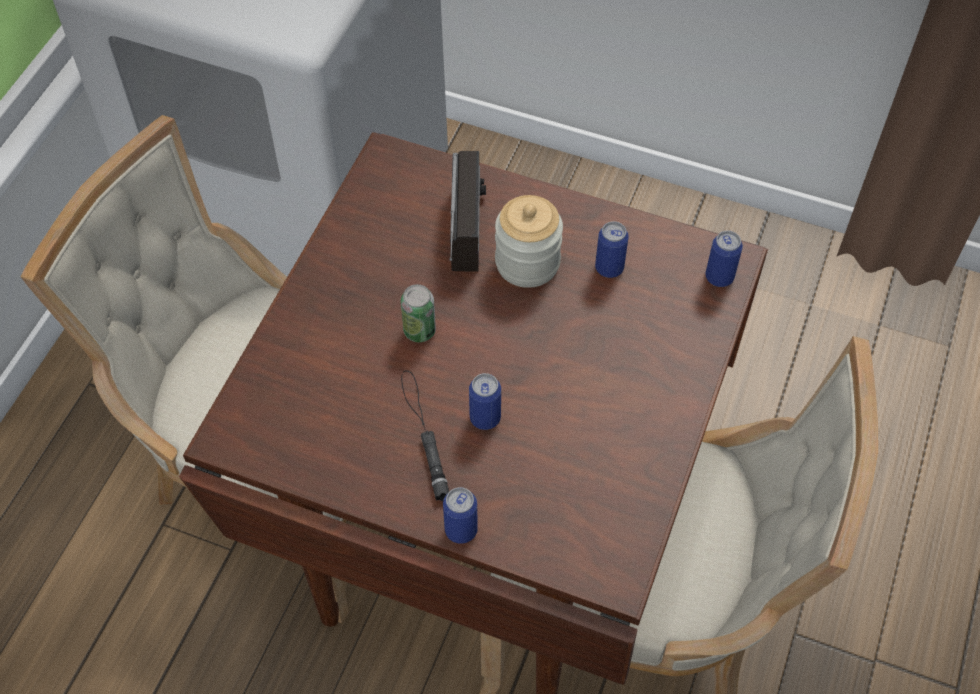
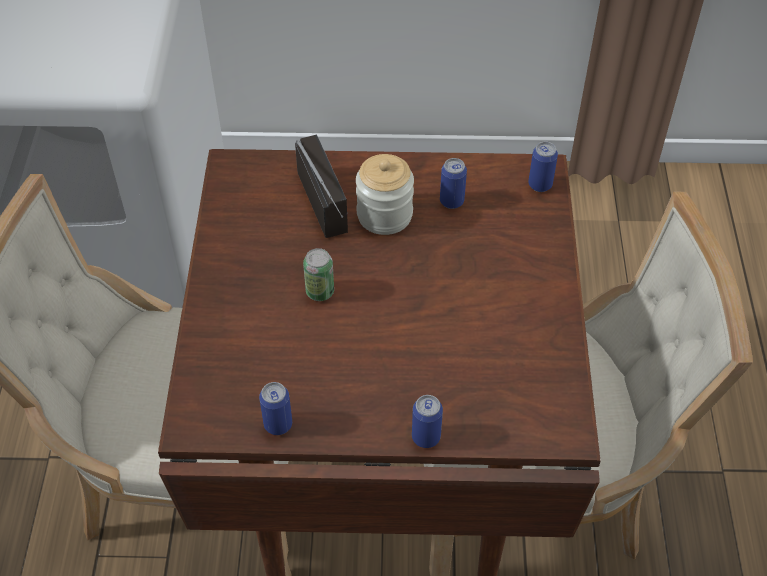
camera: 20 degrees left, 5 degrees down
black flashlight [401,370,449,501] -> none
can [469,373,501,430] -> can moved to [259,382,292,435]

